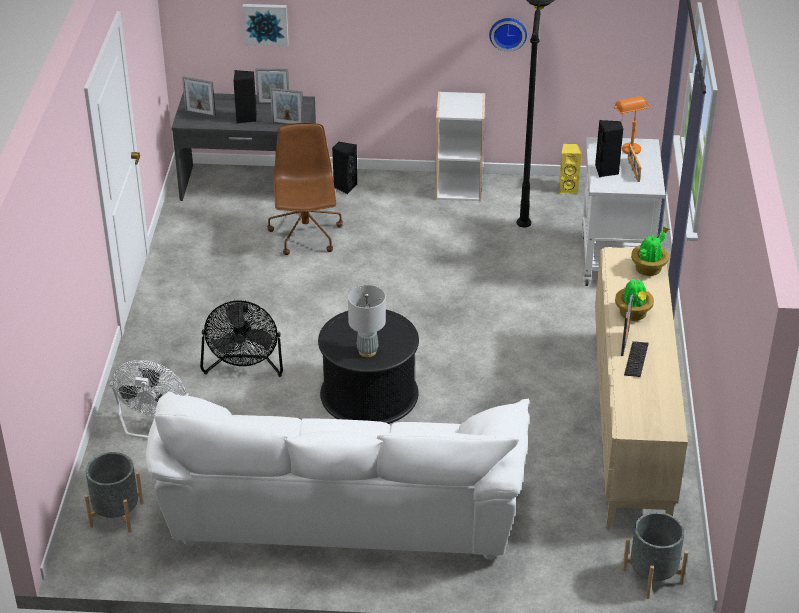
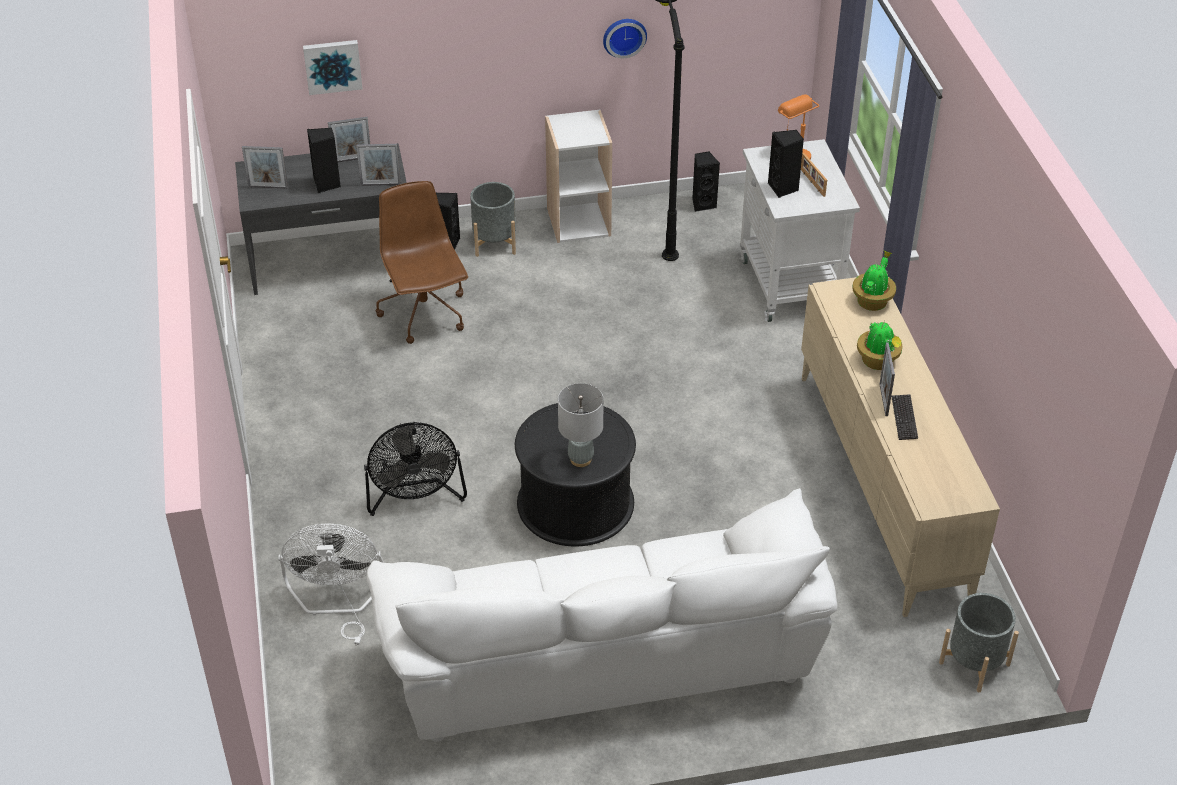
camera: 15 degrees left, 5 degrees up
grey planter [85,452,143,533] -> grey planter moved to [470,182,516,257]
yellow speaker [558,143,582,193] -> black speaker [692,151,720,212]

